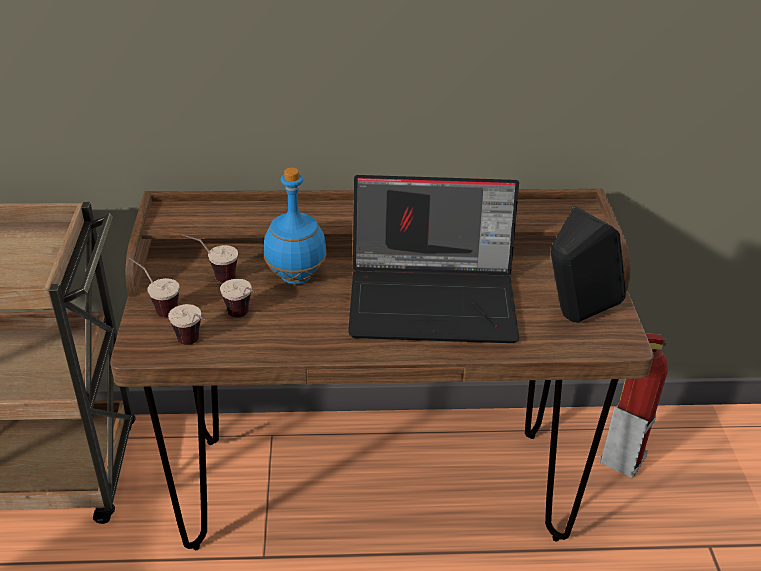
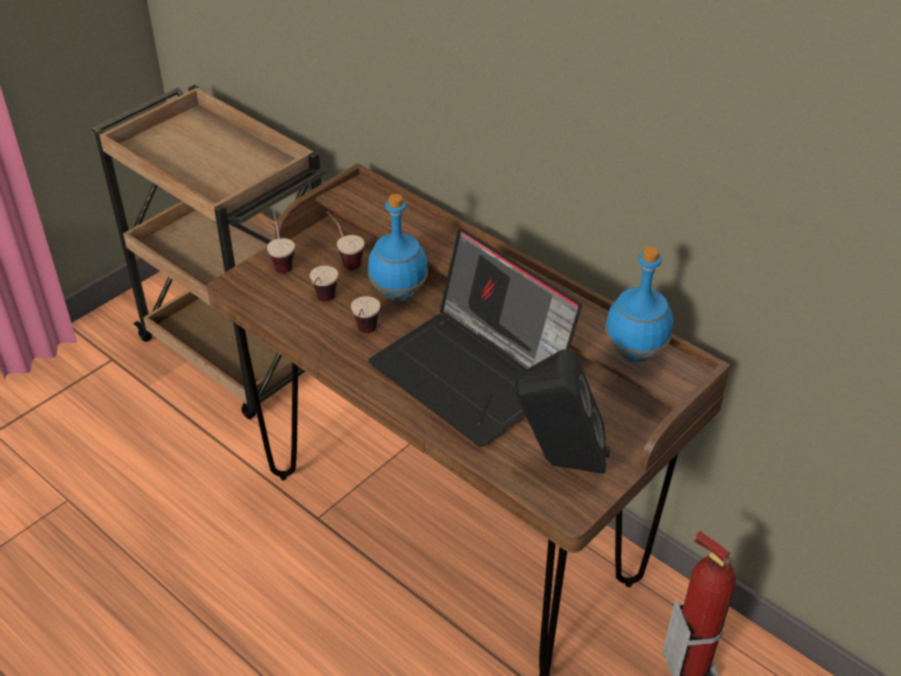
camera: 45 degrees right, 5 degrees up
cup [168,304,205,345] -> cup moved to [351,296,380,333]
none -> blue bottle [605,247,673,362]

